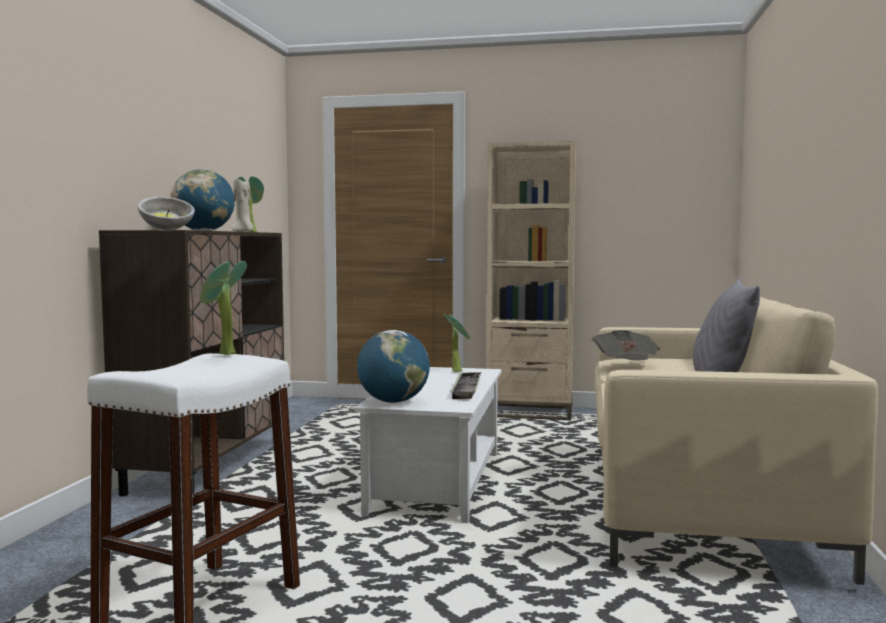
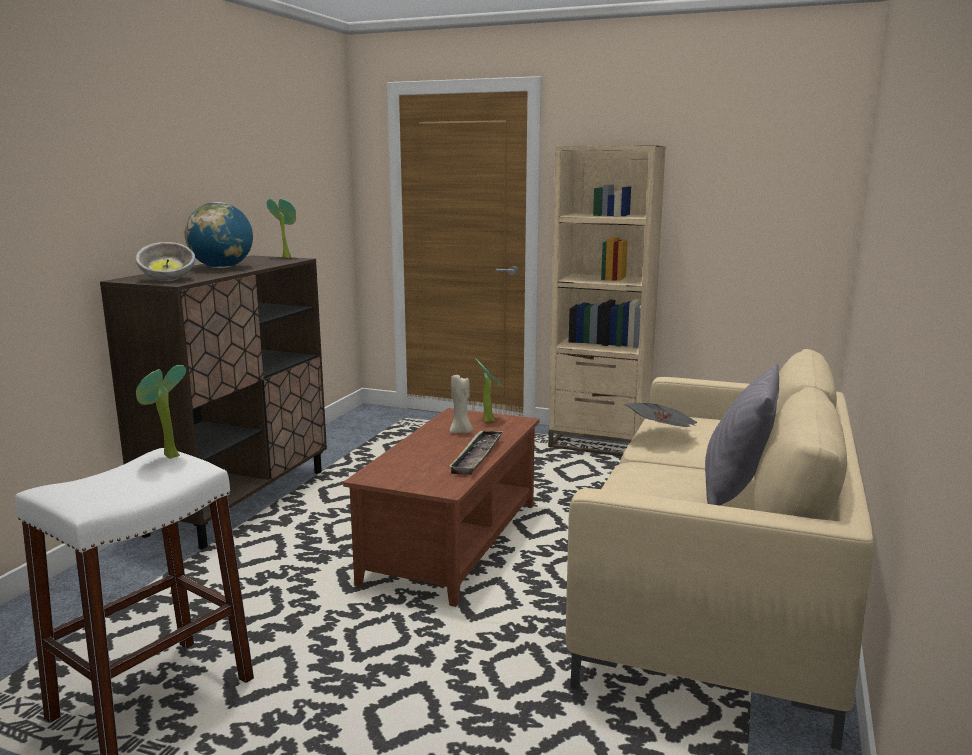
camera: 10 degrees right, 10 degrees up
beige candle [232,179,253,232] -> beige candle moved to [449,375,473,433]
white coffee table [354,367,501,523] -> brown coffee table [343,408,539,607]
globe [357,330,430,403] -> none

